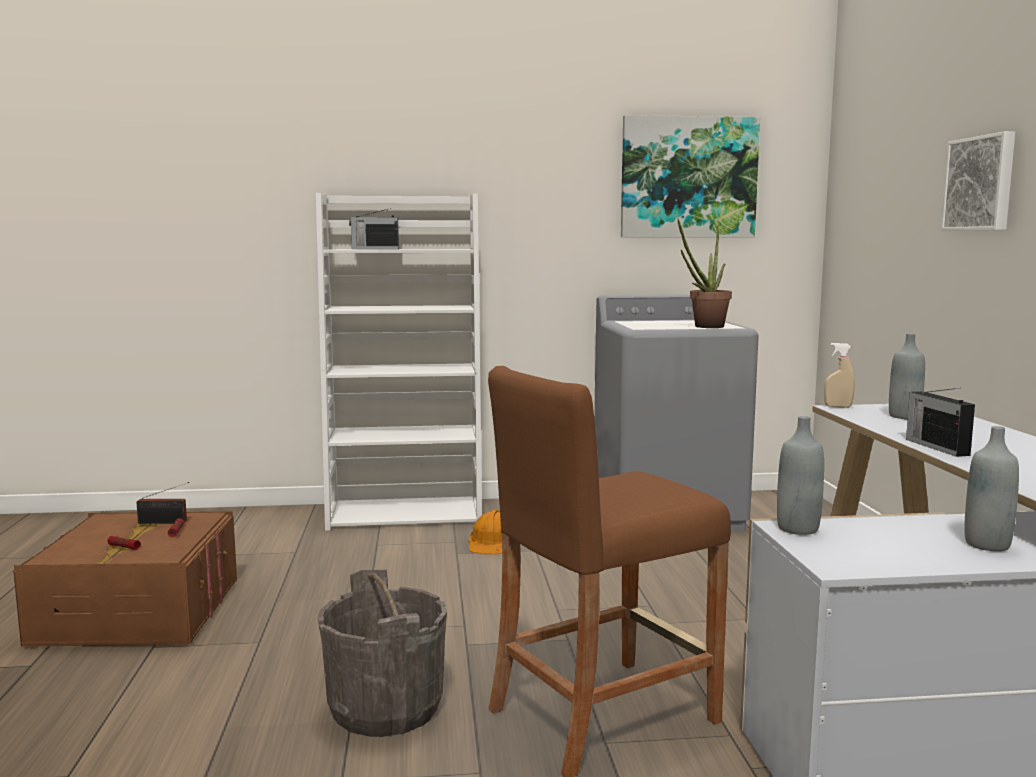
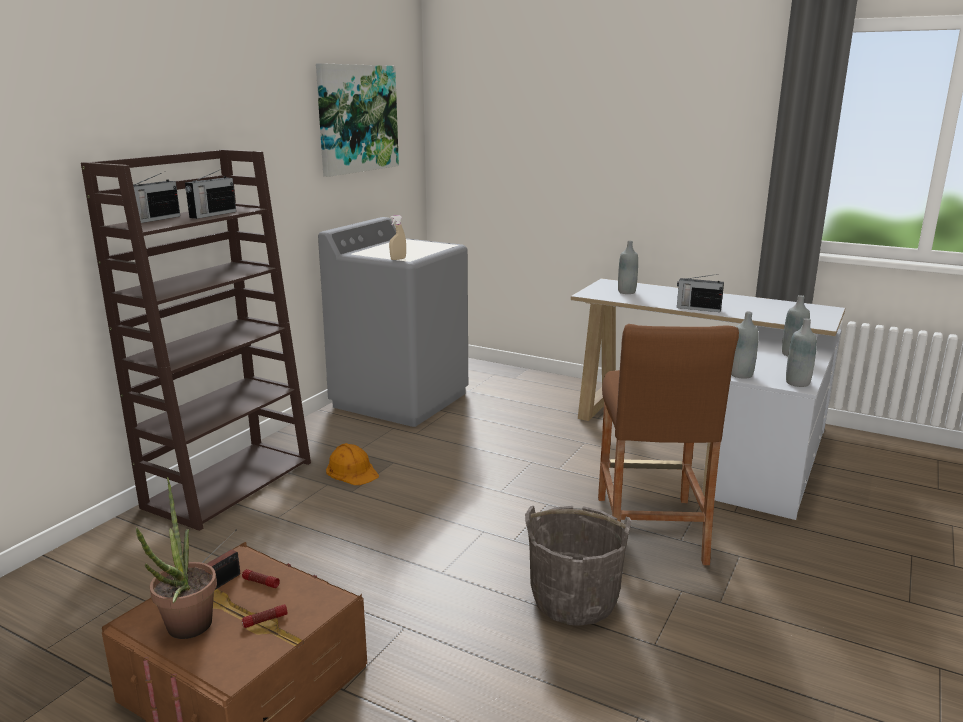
camera: 55 degrees left, 10 degrees up
white bookcase [316,193,482,531] -> brown bookcase [81,149,311,531]
potted plant [677,218,732,328] -> potted plant moved to [136,477,217,639]
beige spray bottle [824,343,855,408] -> beige spray bottle moved to [389,215,406,260]
picture [940,131,1015,231] -> none
none -> radio [185,168,236,219]
none -> grey bottle [786,318,817,387]

